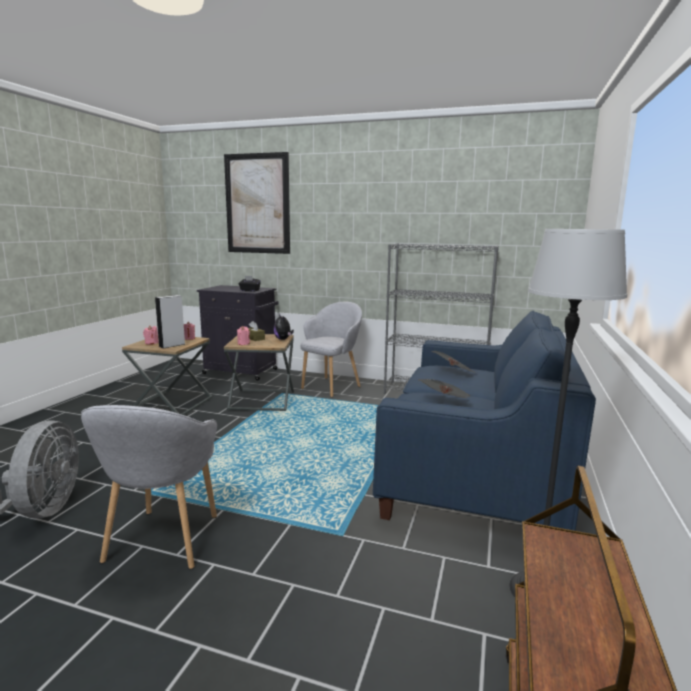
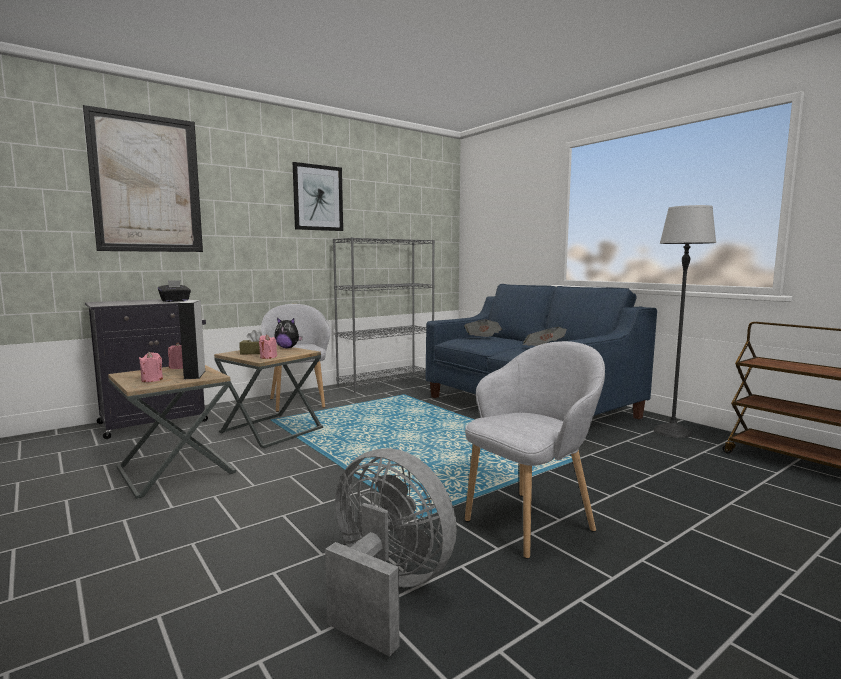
camera: 55 degrees left, 5 degrees down
grey armchair [81,405,217,570] -> grey armchair turned 75 degrees counterclockwise [465,341,605,559]
none -> picture [293,162,343,231]

